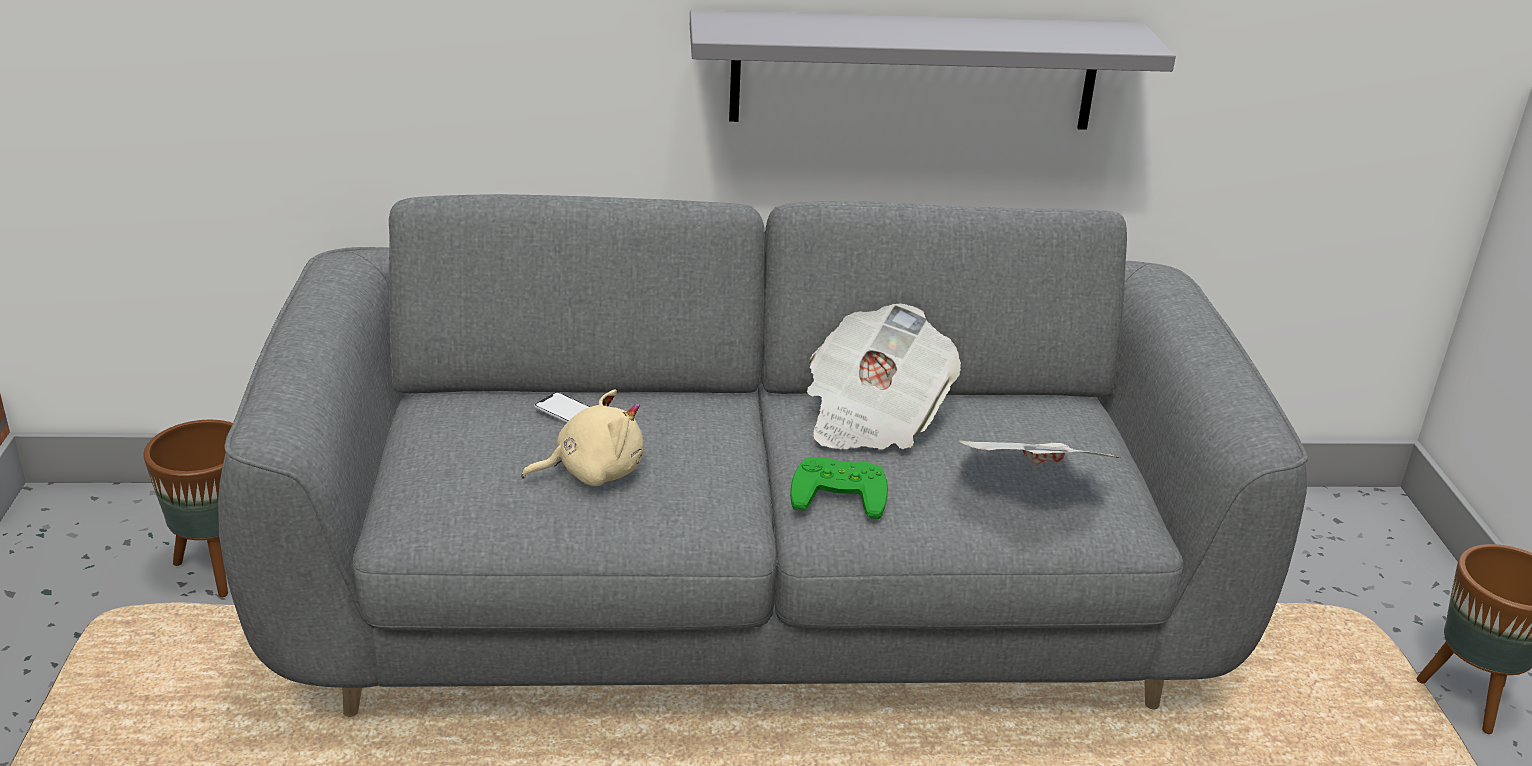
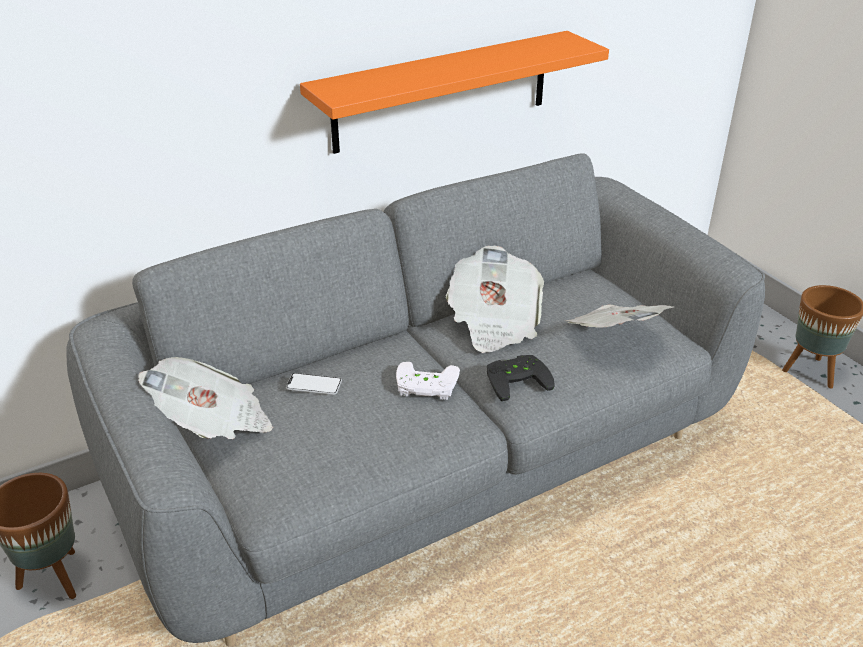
camera: 25 degrees left, 5 degrees up
beige plush toy [521,389,644,486] -> none
grey shelf [690,10,1176,130] -> orange shelf [300,31,609,154]
green game controller [790,457,888,519] -> black game controller [487,355,555,401]
none -> newspaper [138,357,274,439]
none -> white game controller [396,362,460,400]

